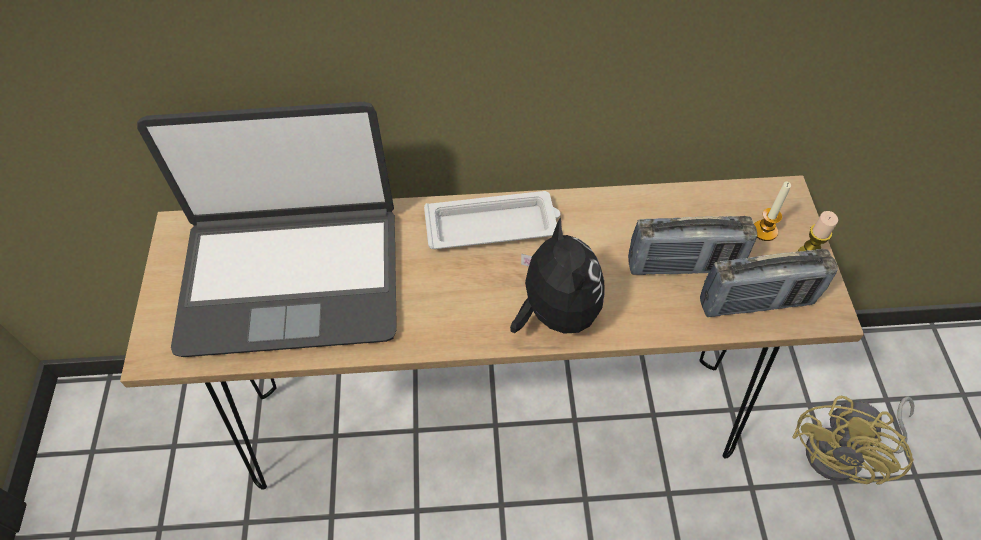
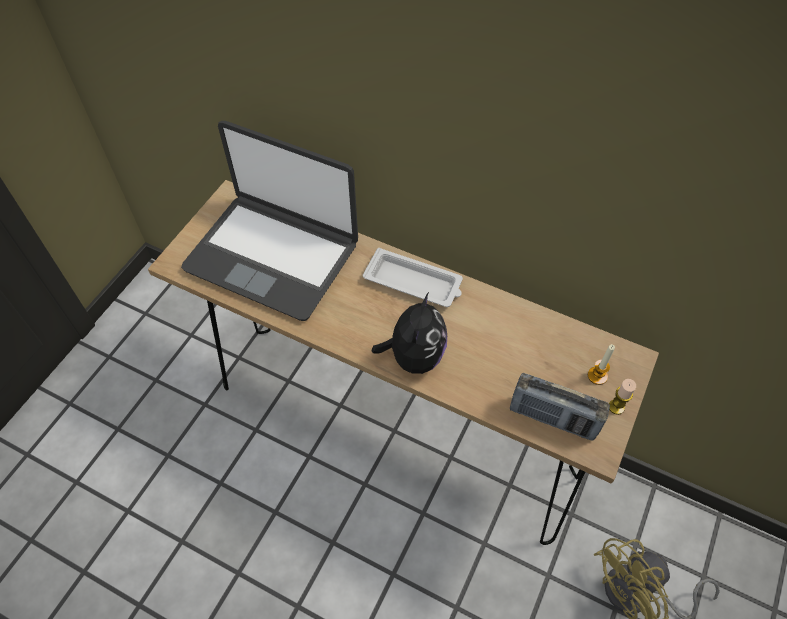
camera: 30 degrees right, 0 degrees up
radio [628,216,757,275] -> none

